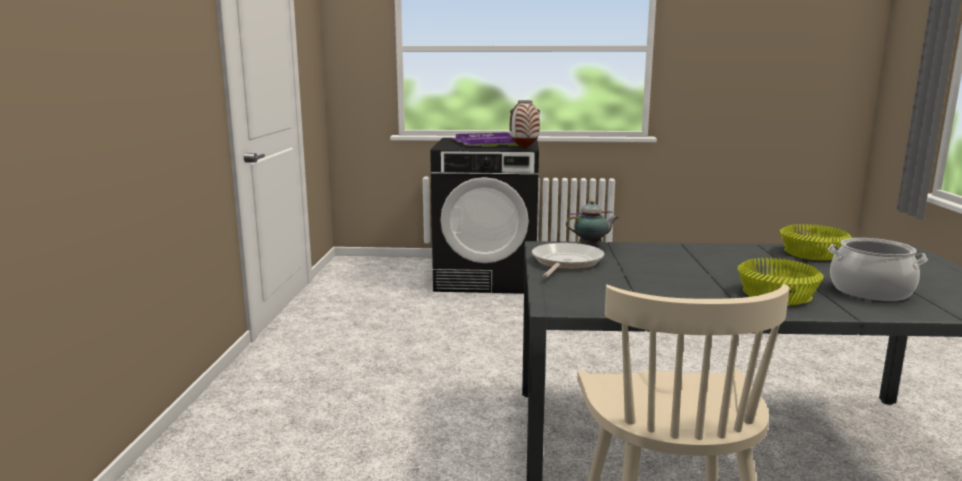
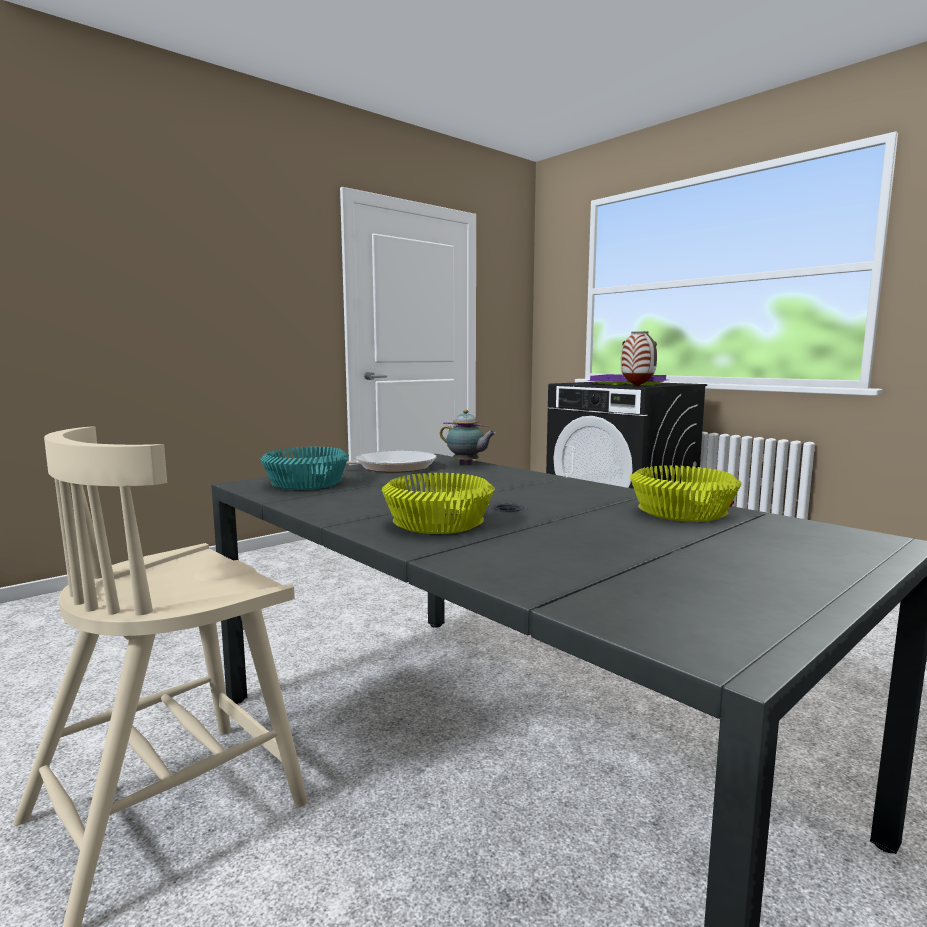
camera: 45 degrees right, 5 degrees down
cooking pot [828,238,928,301] -> none
none -> turquoise bowl [260,447,349,490]

